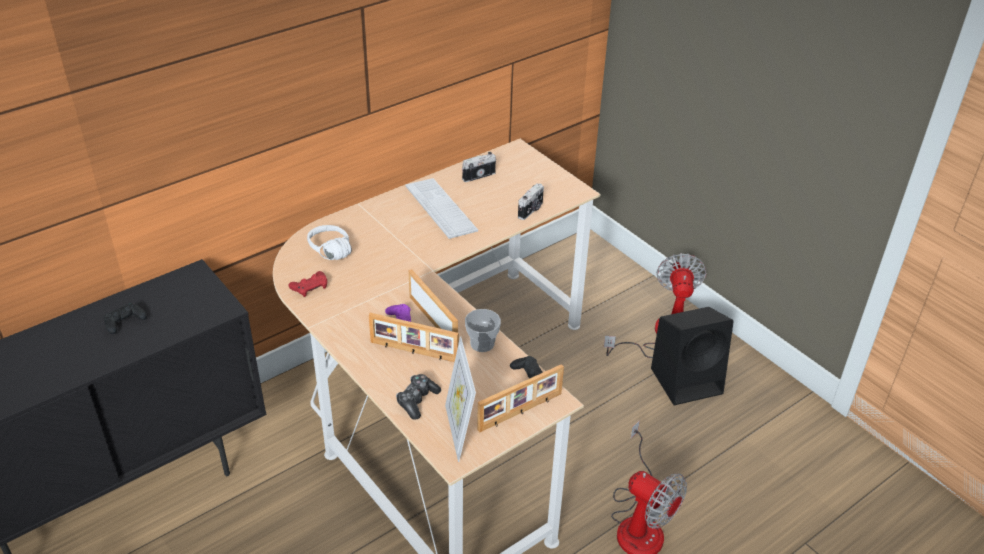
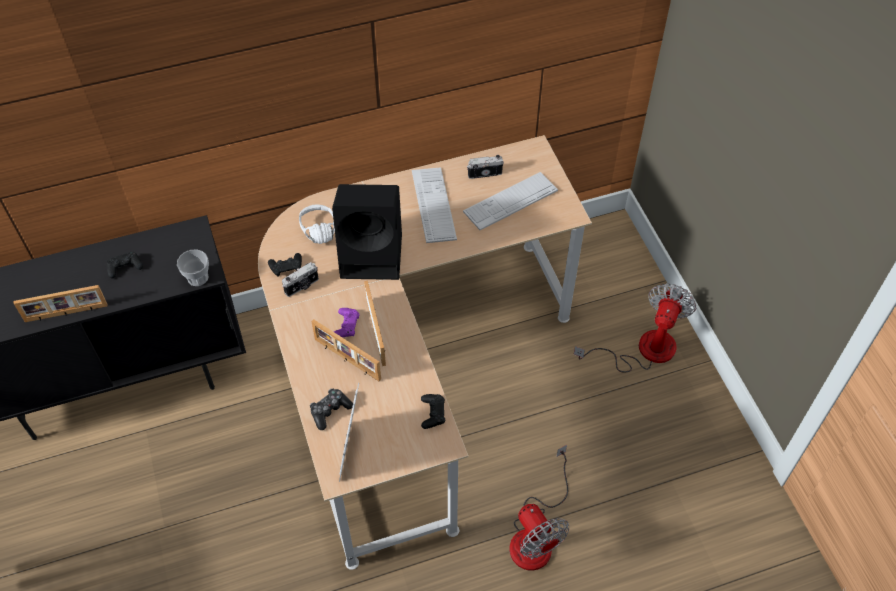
camera: 20 degrees right, 15 degrees up
red game controller [289,271,327,297] -> black game controller [268,253,302,277]
cup [465,309,501,352] -> cup moved to [177,249,209,286]
picture frame [477,364,564,432] -> picture frame moved to [14,285,108,322]
camera [518,183,544,220] -> camera moved to [282,262,319,297]
black speaker [651,307,734,405] -> black speaker moved to [332,184,402,280]
none -> keyboard [463,172,558,230]

